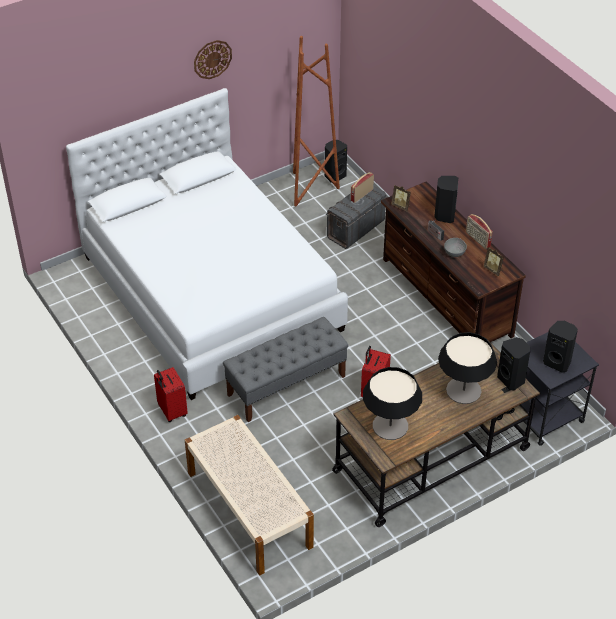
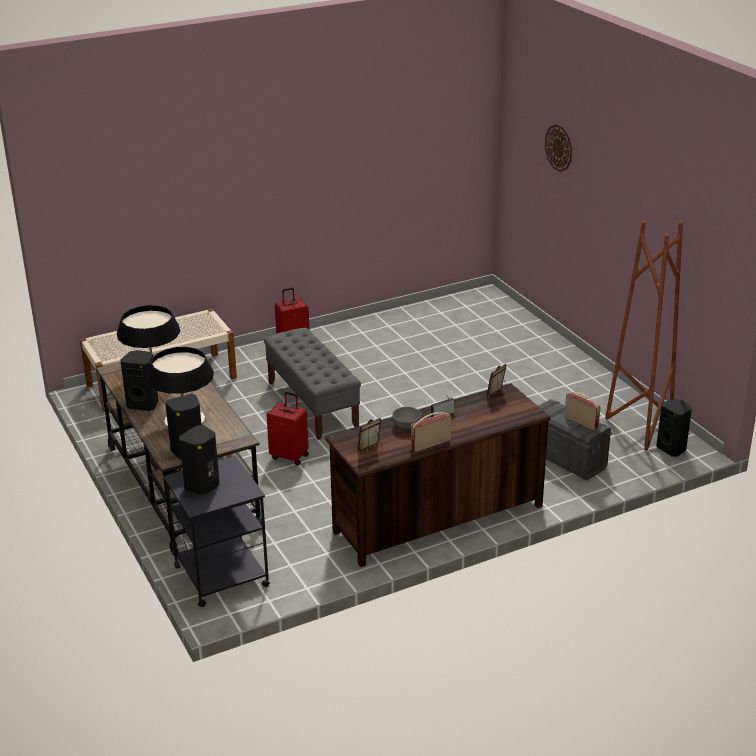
camera: 95 degrees right, 15 degrees down
white bed [66,88,348,400] -> none
wall clock [194,40,232,79] -> wall clock moved to [545,124,572,172]
black speaker [434,176,458,223] -> black speaker moved to [120,350,158,411]

